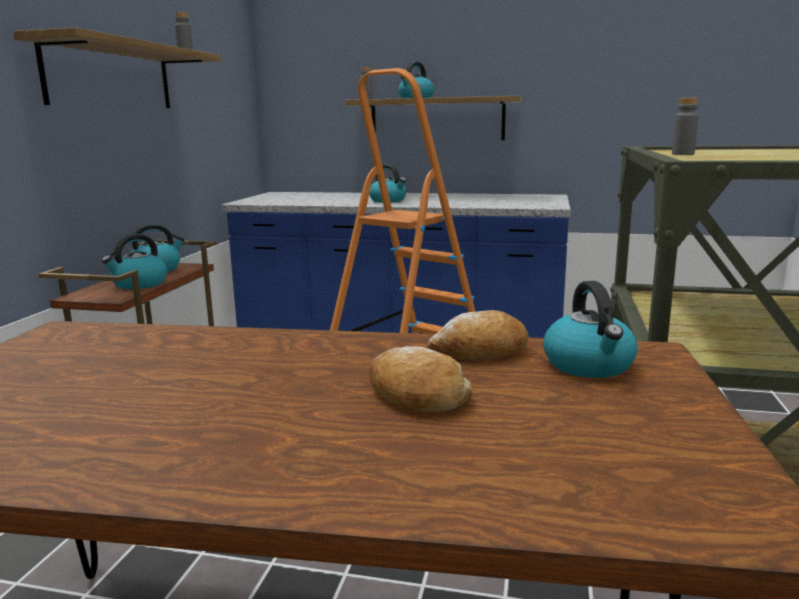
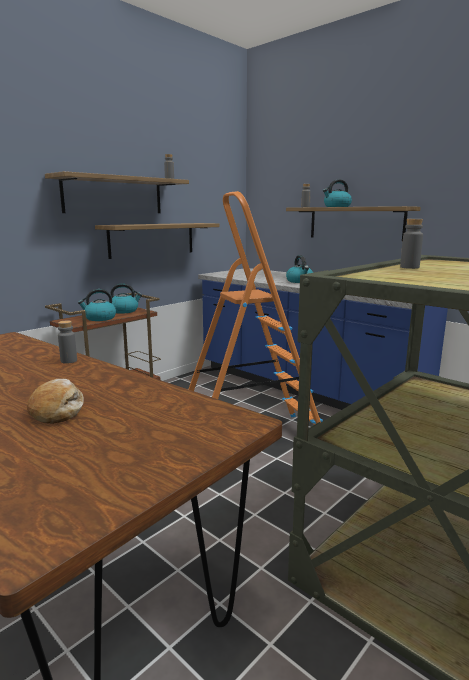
camera: 30 degrees right, 0 degrees up
bread [427,310,529,360] -> none
kettle [543,281,638,378] -> none
none -> grey bottle [58,321,77,364]
none -> shelf [95,223,220,259]

